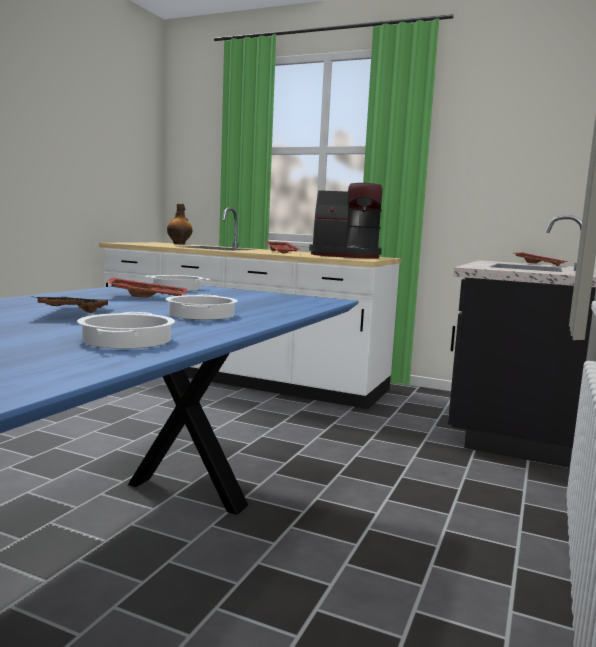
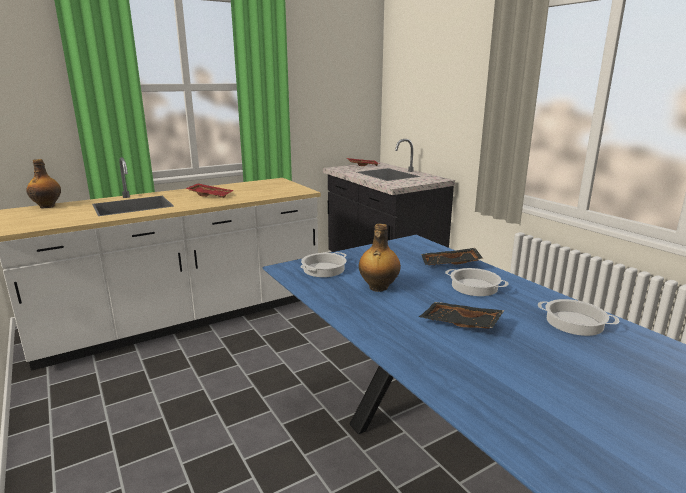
camera: 55 degrees left, 10 degrees up
red tray [106,277,187,298] -> bottle [359,224,401,292]
coffee machine [309,183,382,259] -> none
none -> black tray [421,248,483,265]

